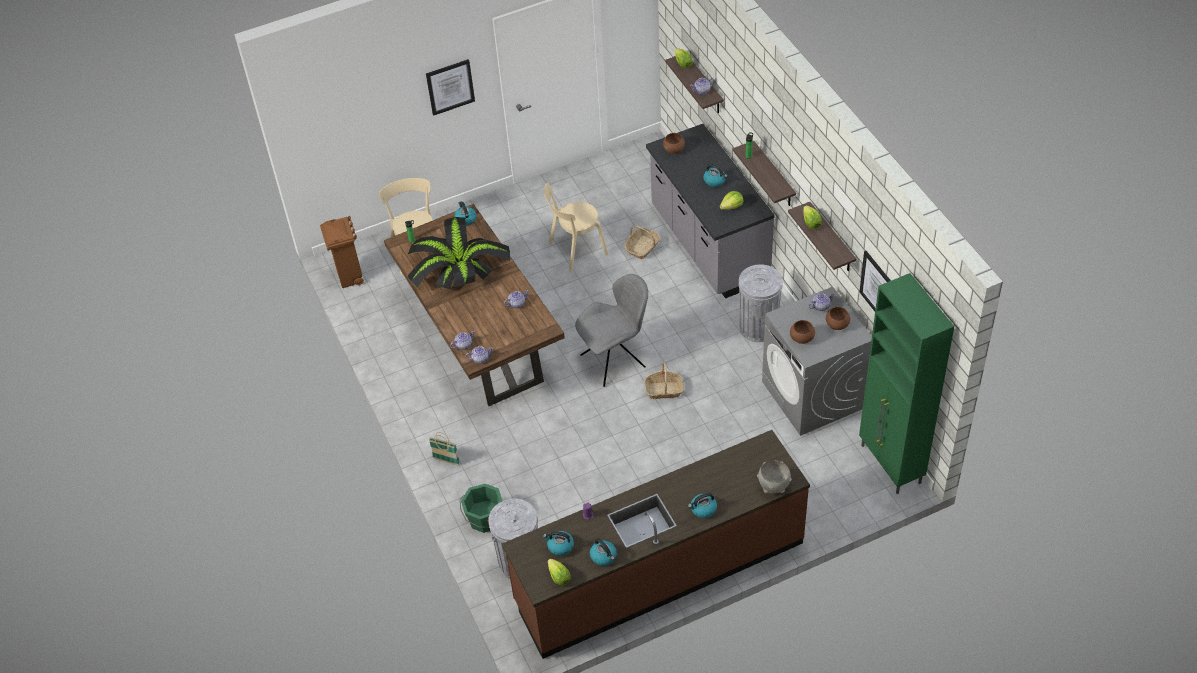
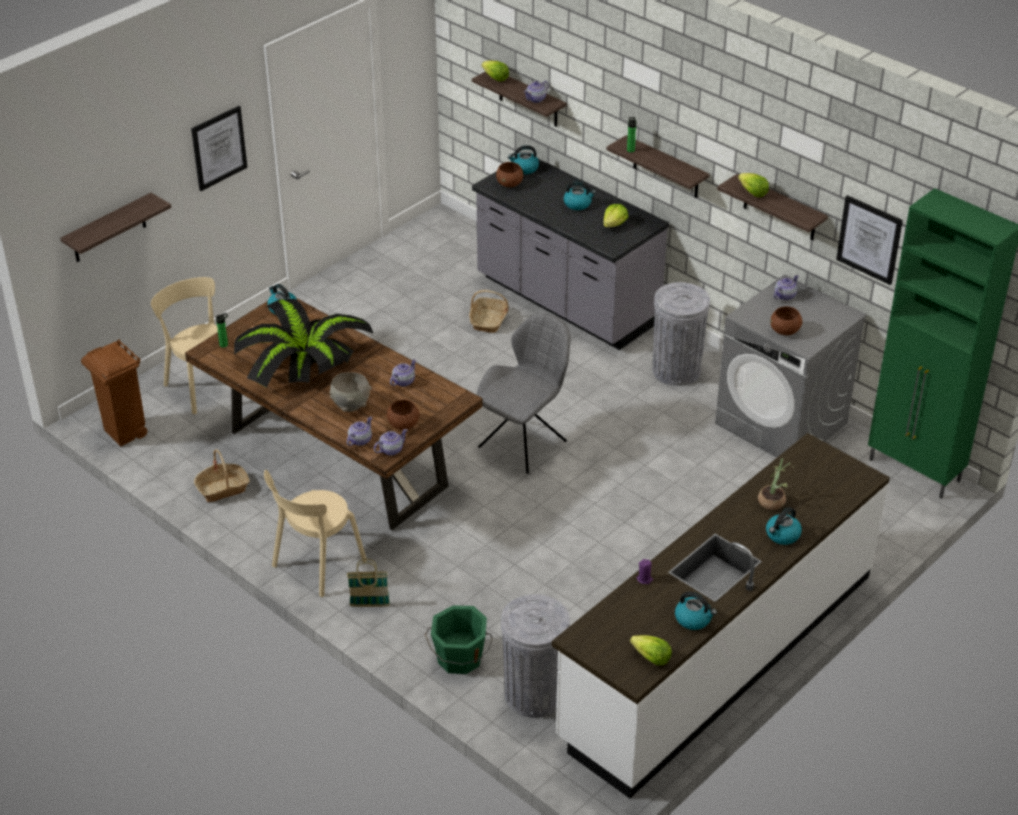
camera: 25 degrees left, 10 degrees down
brown counter [502,430,810,659] -> white counter [552,433,890,798]
kettle [543,531,574,556] -> kettle moved to [508,145,539,174]
beige chair [544,183,608,272] -> beige chair moved to [264,470,367,597]
basket [644,362,684,399] -> basket moved to [194,449,250,502]
grey bowl [757,460,792,494] -> grey bowl moved to [329,372,372,412]
brown bowl [826,307,850,330] -> brown bowl moved to [387,400,419,430]
none -> shelf [60,193,171,262]
none -> potted plant [758,458,792,510]

